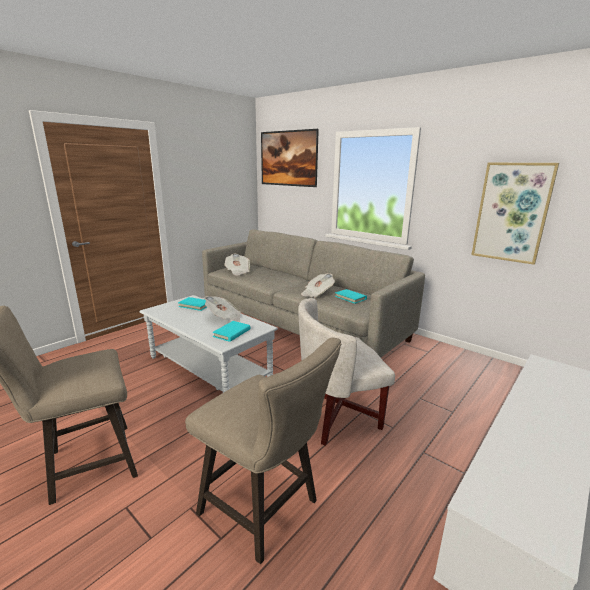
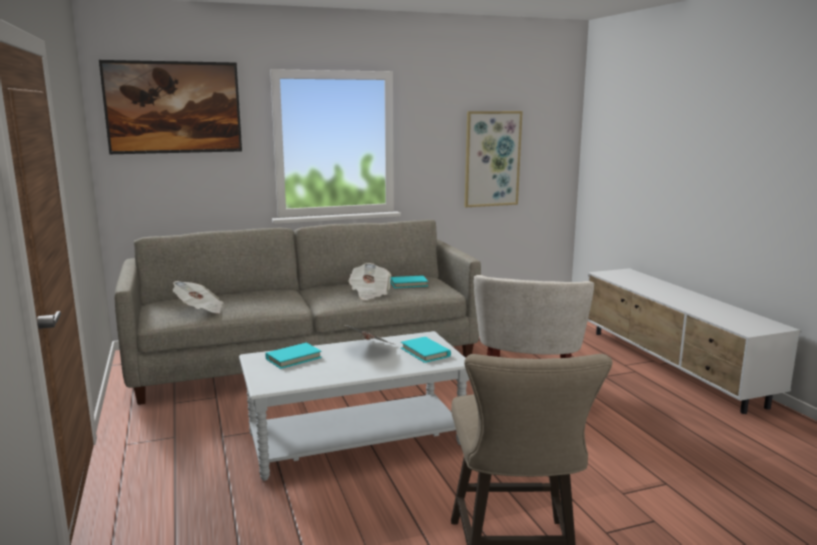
camera: 60 degrees left, 5 degrees down
beige stool [185,338,342,564] -> none

